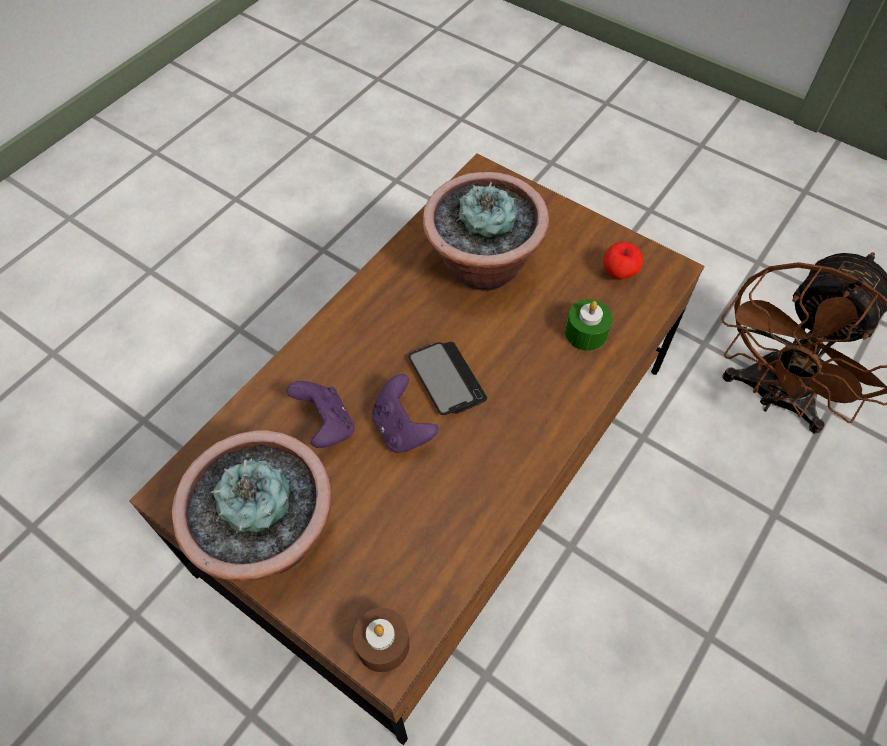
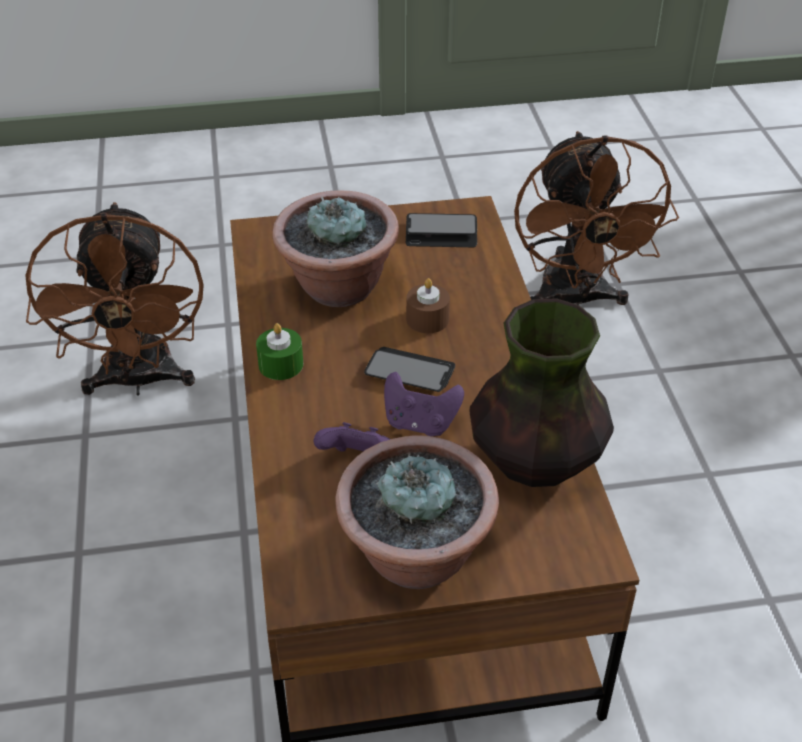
camera: 45 degrees left, 15 degrees down
brown candle [353,608,410,672] -> brown candle moved to [406,278,450,333]
green candle [565,299,613,351] -> green candle moved to [256,323,303,380]
apple [603,242,643,279] -> phone [406,213,477,247]
none -> brown fan [25,202,204,395]
none -> vase [469,298,614,487]

